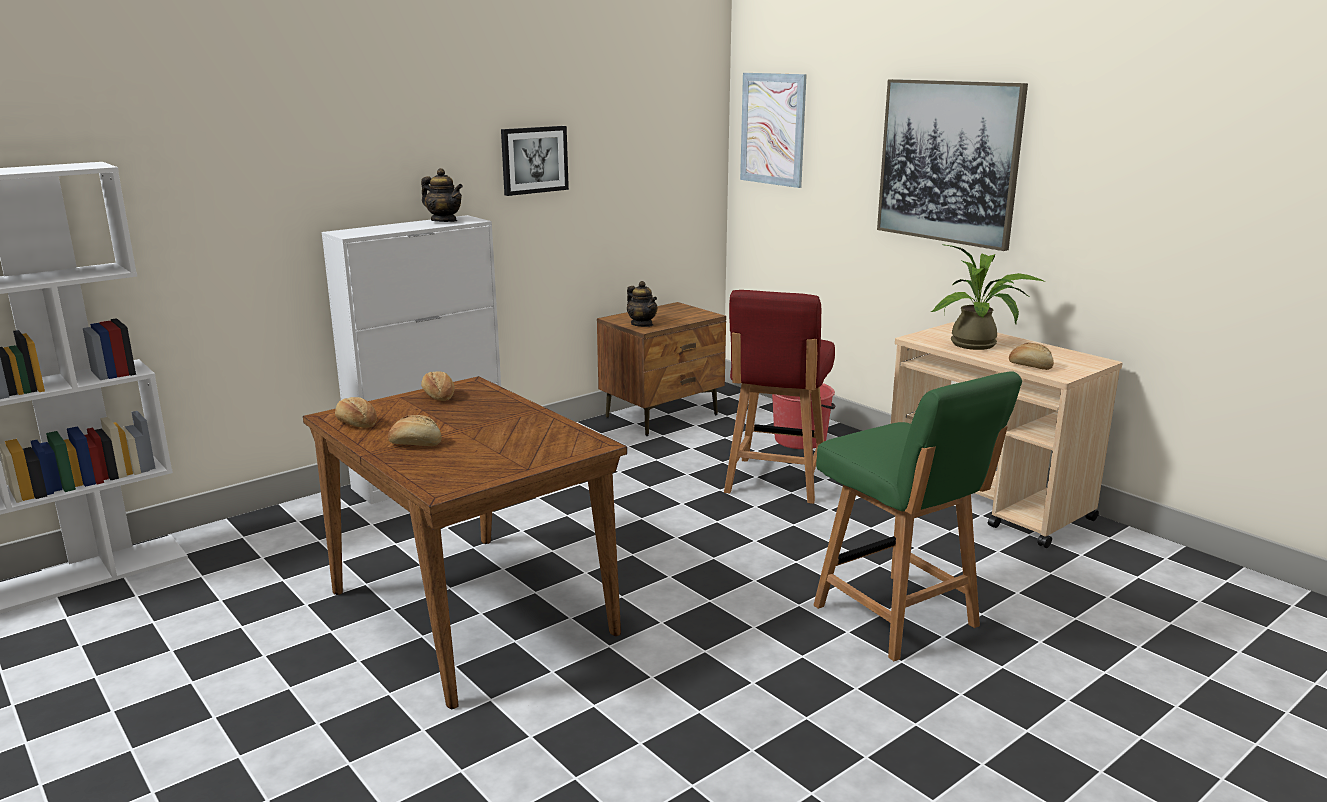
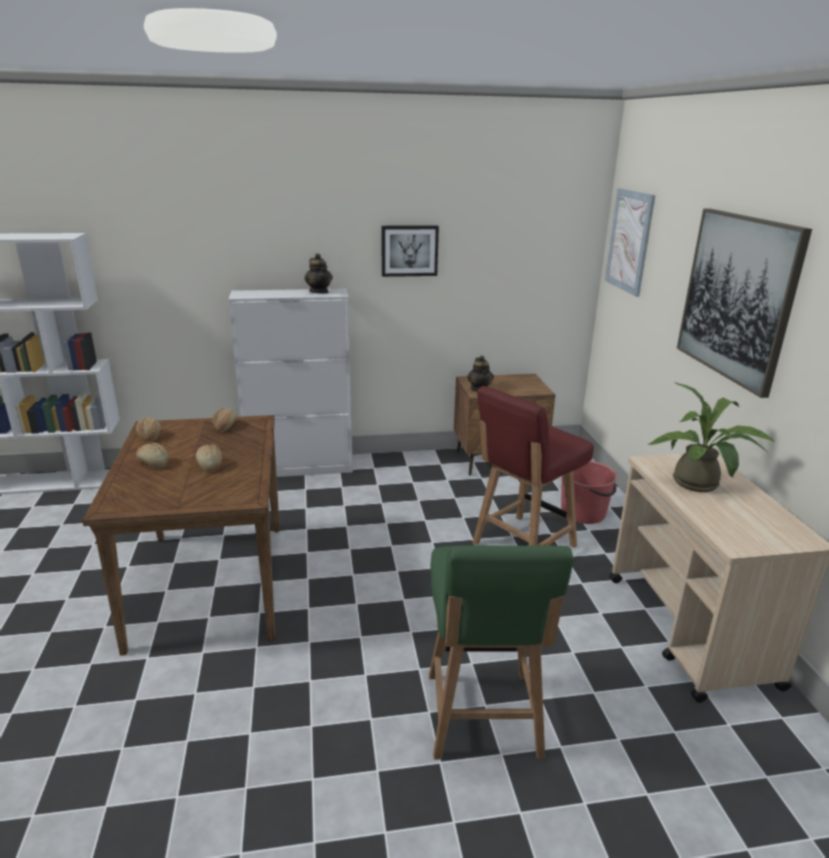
camera: 30 degrees right, 5 degrees up
bread [1009,343,1054,370] -> bread moved to [196,444,222,472]

